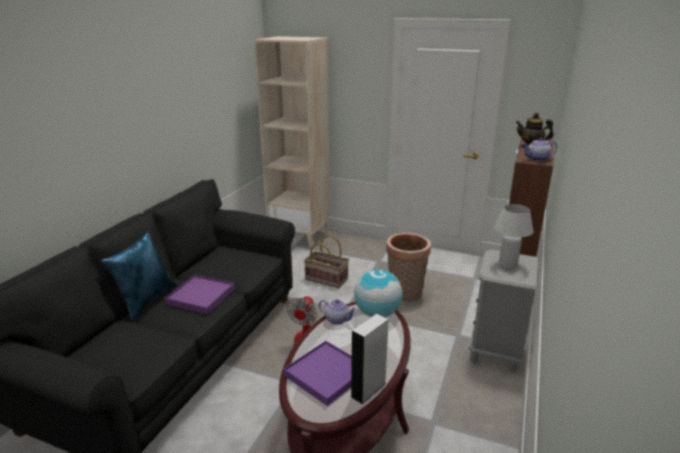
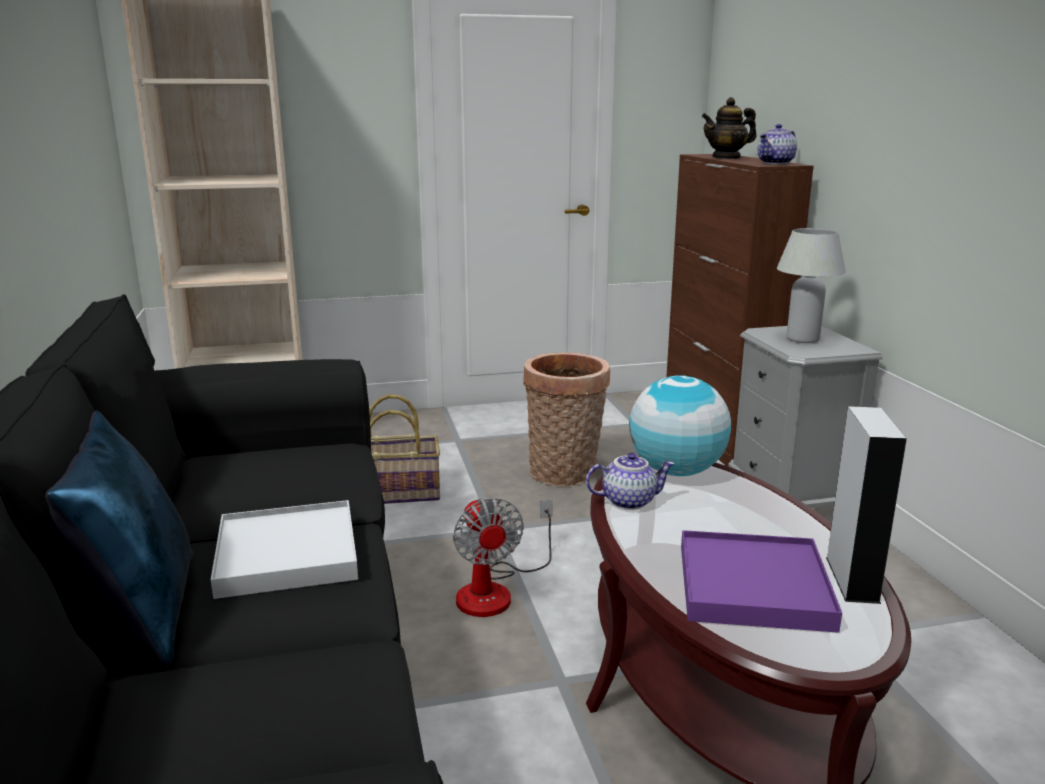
camera: 35 degrees left, 5 degrees down
purple tray [165,275,235,314] -> white tray [211,500,358,599]

